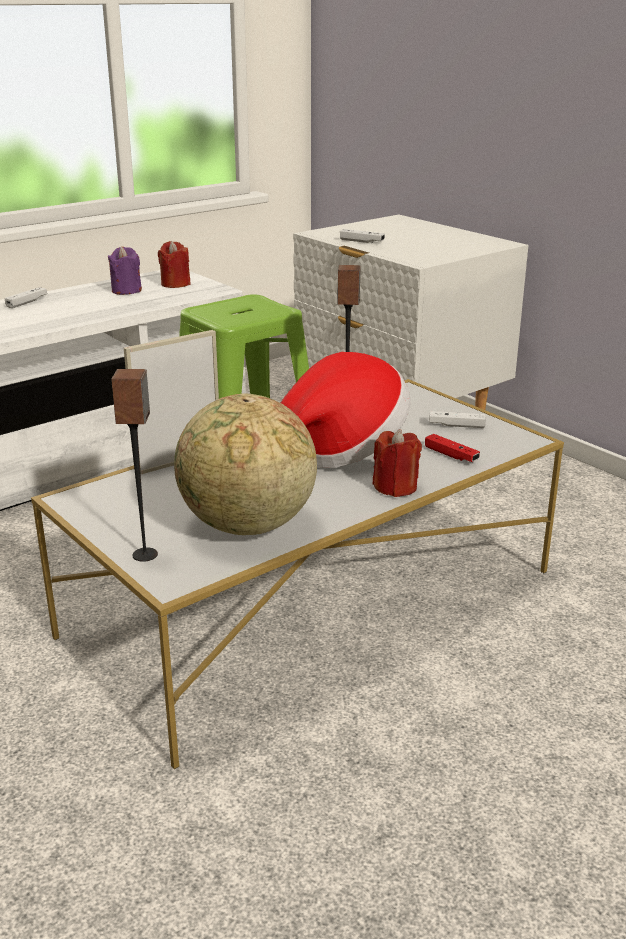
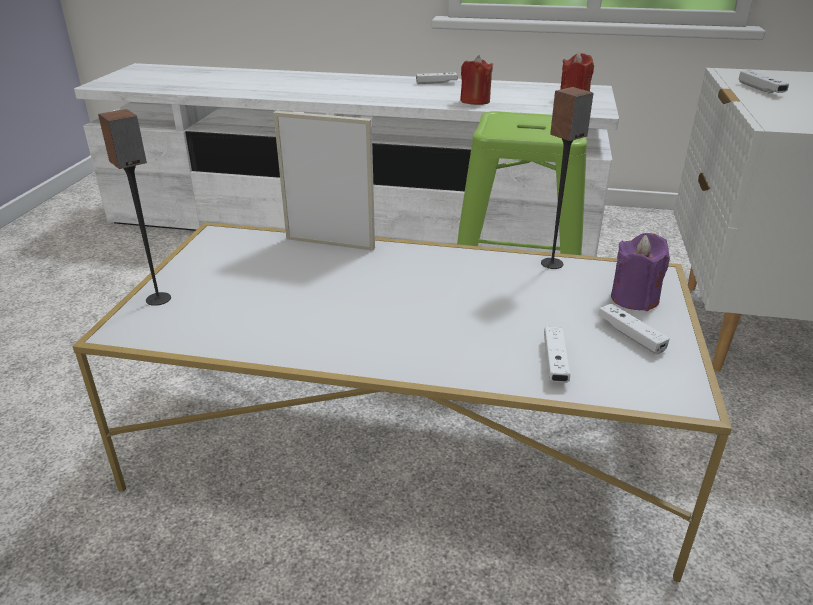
camera: 50 degrees right, 5 degrees up
purple candle [108,247,142,295] -> purple candle moved to [611,233,670,311]
globe [174,393,317,535] -> none
hat [281,352,411,468] -> none
red candle [373,429,422,497] -> red candle moved to [460,55,493,105]
red game controller [425,434,480,462] -> white game controller [544,327,570,383]

